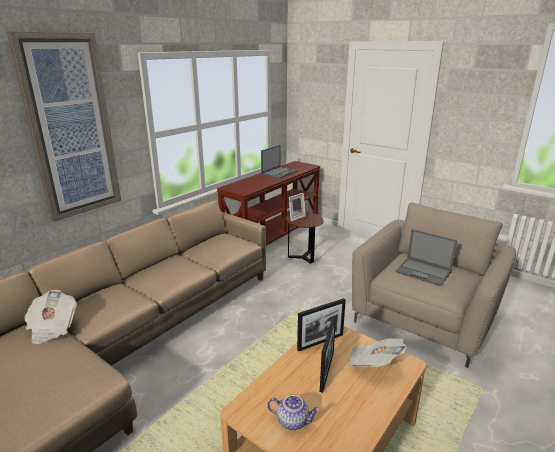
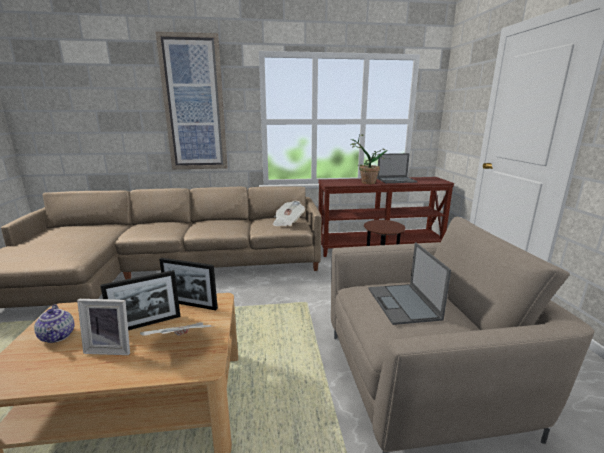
camera: 45 degrees right, 5 degrees down
newspaper [24,290,77,345] -> newspaper moved to [272,201,305,226]
picture frame [288,193,306,221] -> picture frame moved to [77,299,130,355]
none -> potted plant [350,134,390,184]

